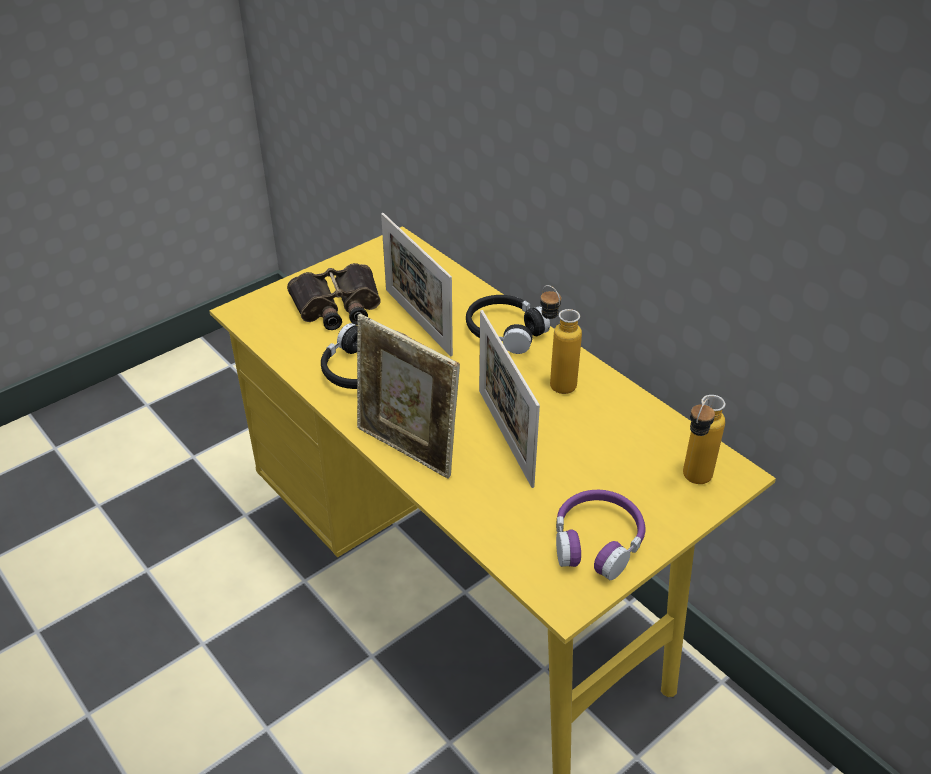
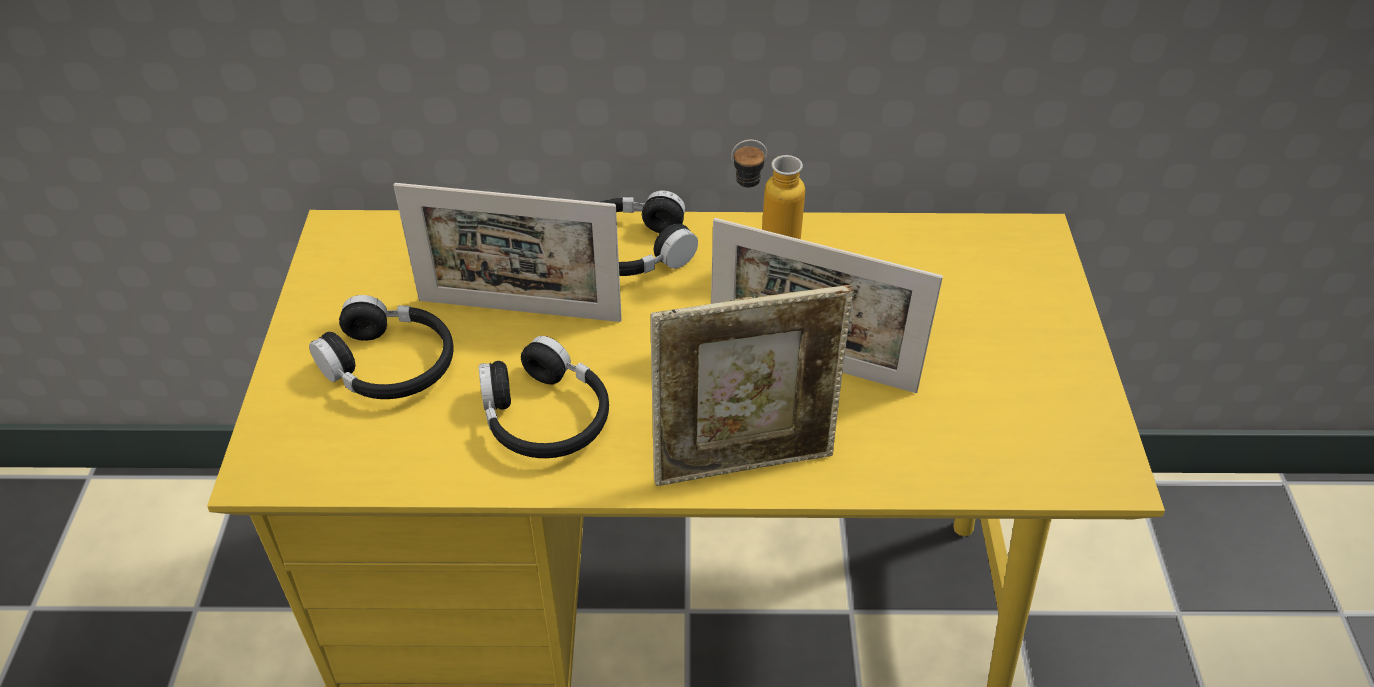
camera: 50 degrees left, 5 degrees up
binoculars [287,263,381,330] -> black headphones [309,295,454,399]
purple headphones [556,490,645,580] -> none
bottle [683,395,726,484] -> none

